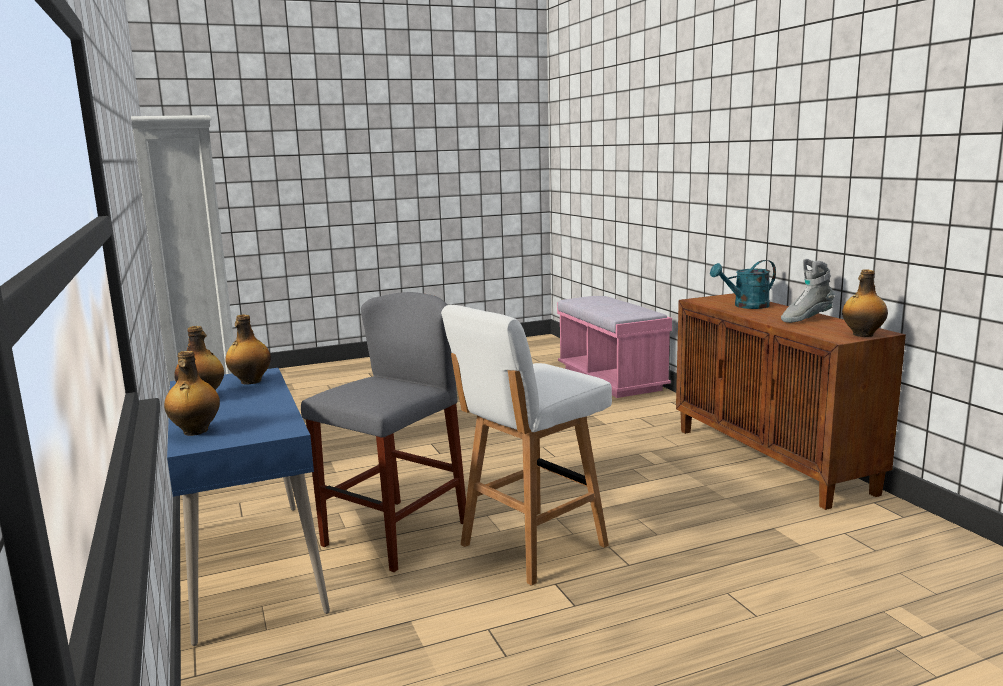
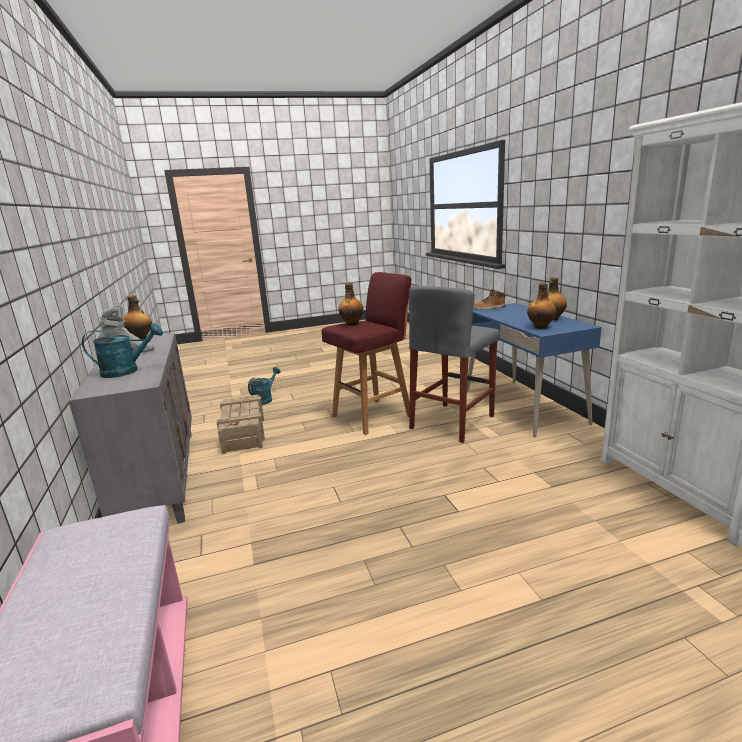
camera: 175 degrees left, 5 degrees up
bottle [164,351,220,436] -> bottle moved to [338,283,364,326]
white stool [441,305,612,586] -> red stool [322,272,412,435]
brown cabinet [676,293,906,510] -> grey cabinet [69,333,192,524]
none -> crate [217,395,265,454]
none -> turquoise watering can [248,367,281,405]
none -> boot [474,289,506,310]

